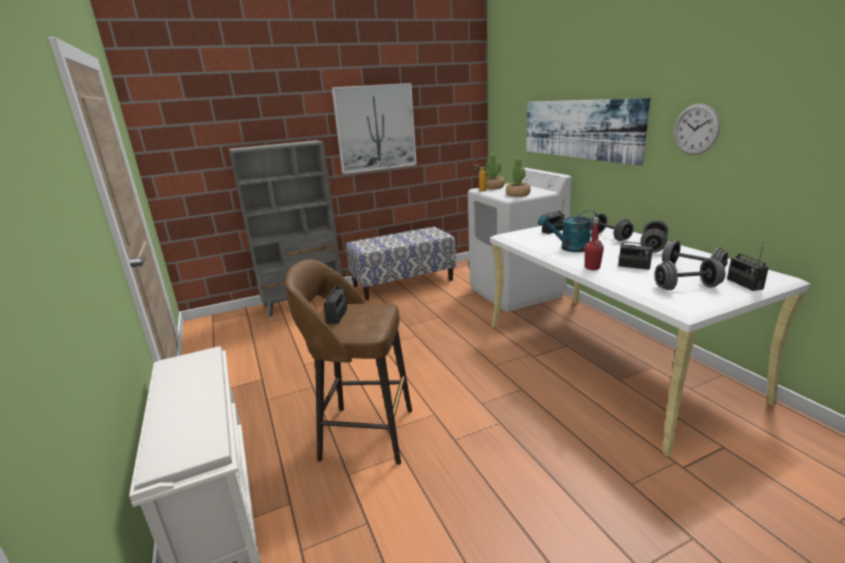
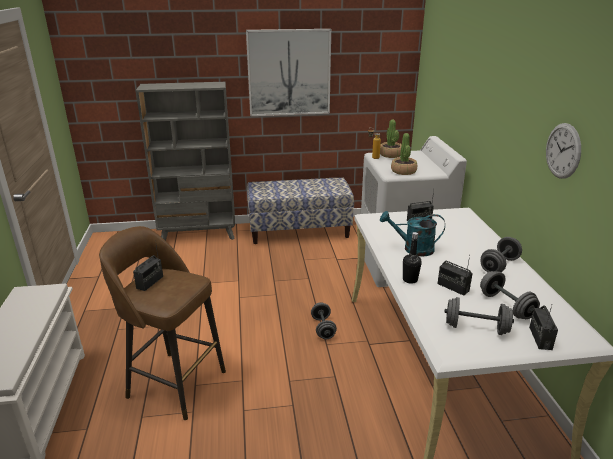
camera: 15 degrees right, 5 degrees up
picture [526,98,650,165] -> none
red bottle [585,217,604,270] -> black bottle [403,232,422,284]
grey dumbbell [590,213,634,241] -> grey dumbbell moved to [311,302,337,339]

